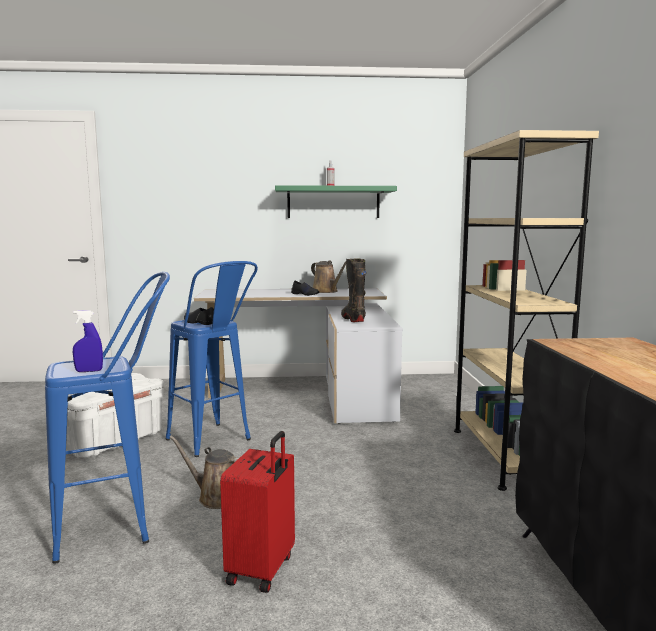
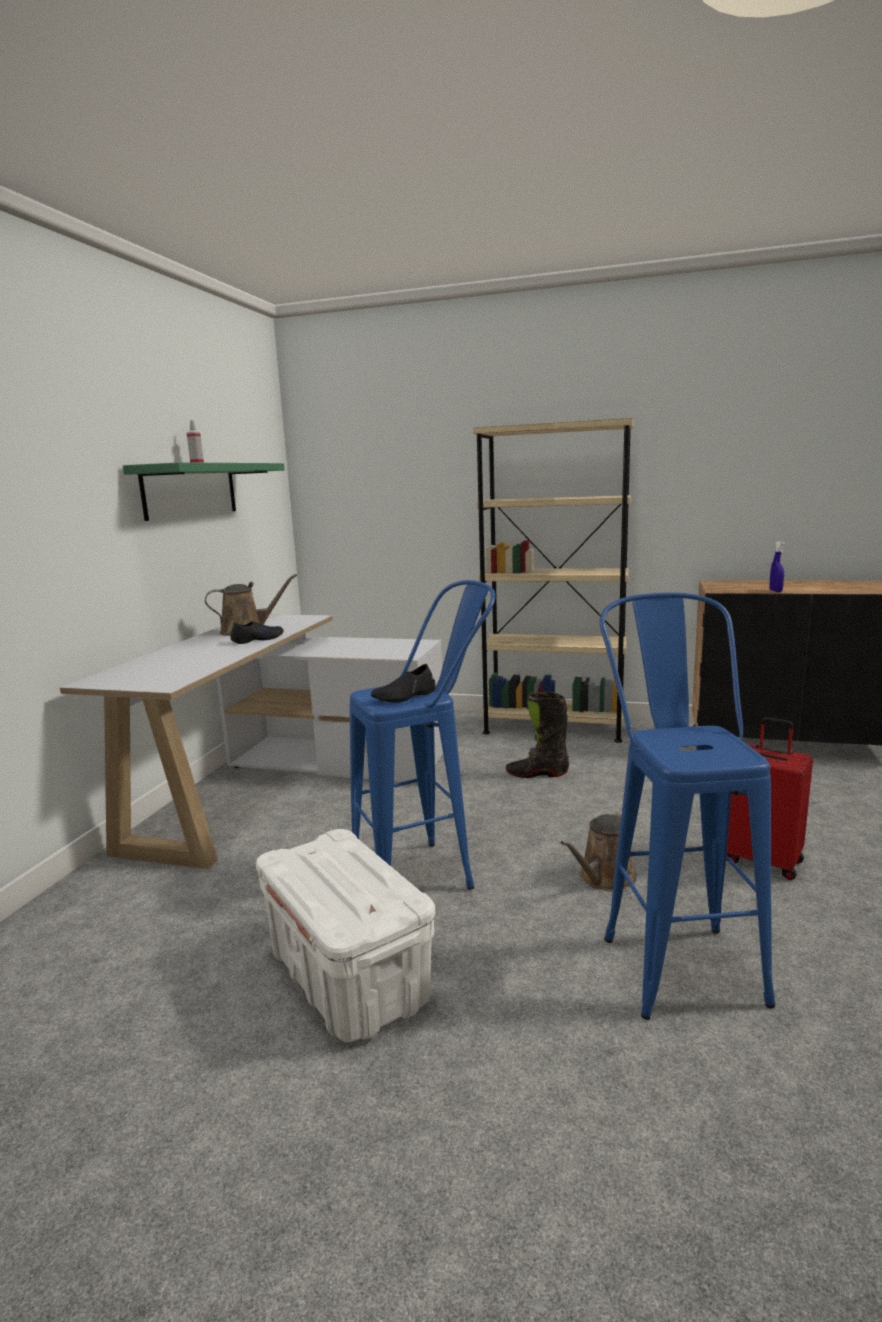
camera: 70 degrees left, 5 degrees up
blue spray bottle [73,310,103,372] -> blue spray bottle moved to [769,541,785,592]
black boot [341,258,366,322] -> black boot moved to [505,692,569,778]

